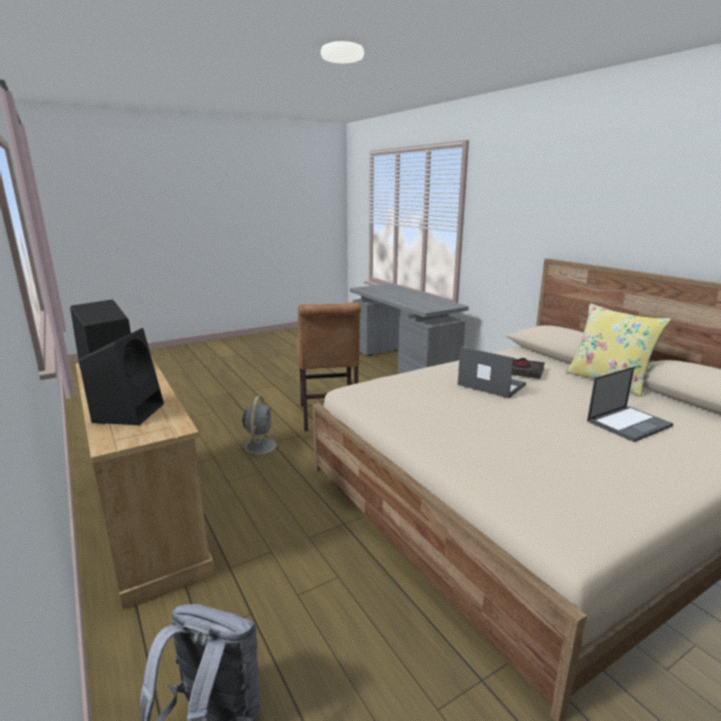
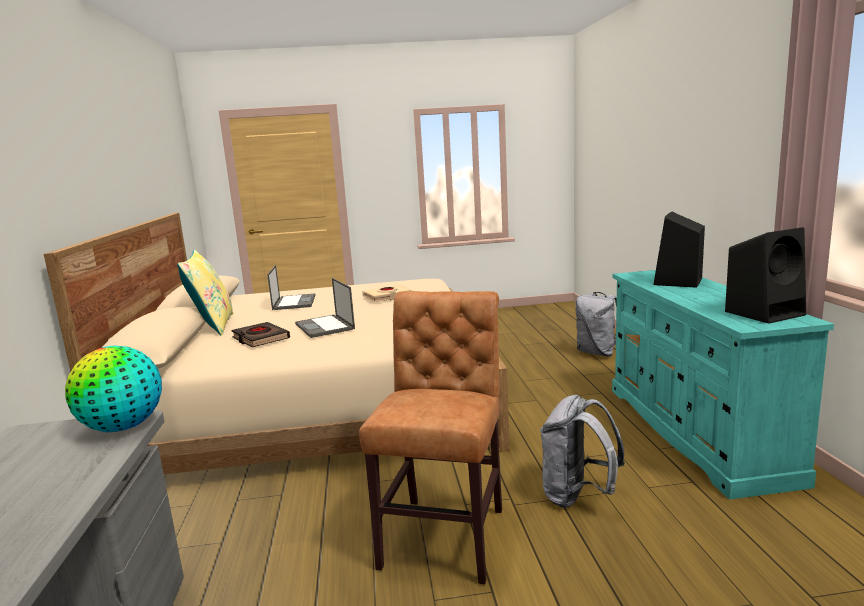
camera: 155 degrees left, 5 degrees down
beige dresser [76,356,215,610] -> turquoise dresser [612,270,834,500]
grey fan [238,396,283,458] -> grey backpack [540,395,625,508]
laptop [587,367,673,442] -> laptop turned 90 degrees clockwise [267,265,315,310]
none -> globe [65,346,162,432]
none -> beige book [362,285,412,302]

